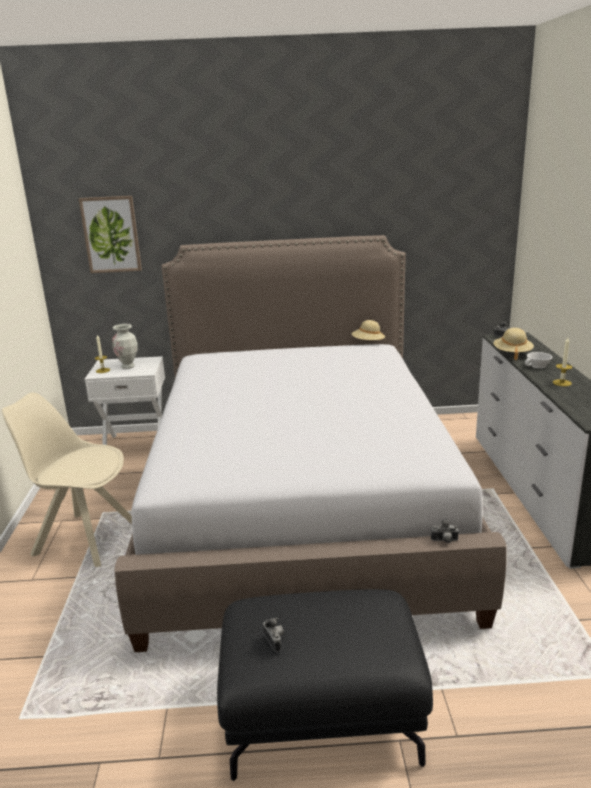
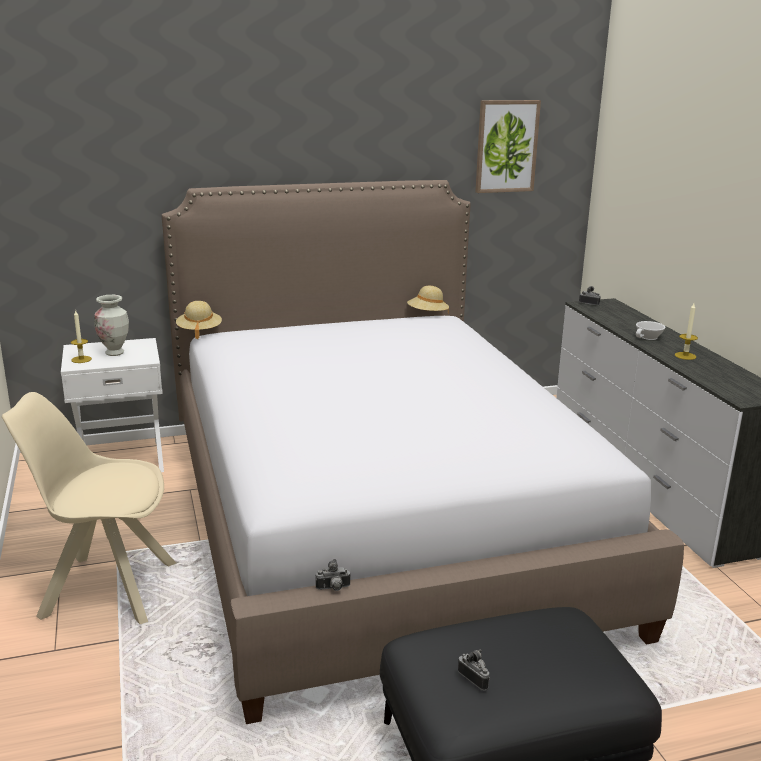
camera: 15 degrees left, 0 degrees up
picture [79,196,142,273] -> picture moved to [475,100,541,193]
camera [431,518,459,543] -> camera moved to [316,559,351,591]
beige hat [493,328,534,360] -> beige hat moved to [176,301,222,339]

